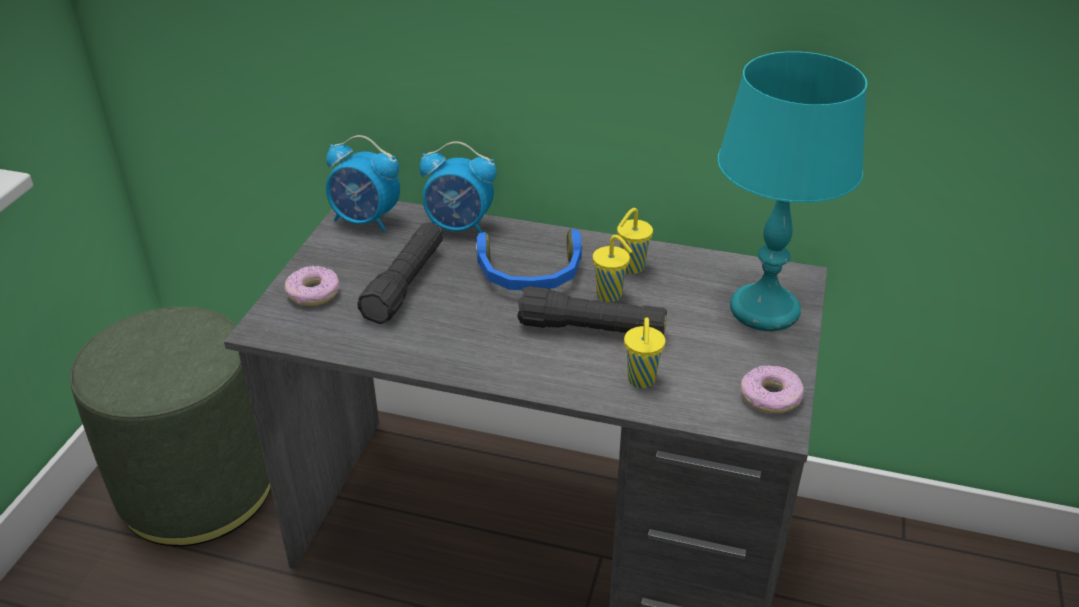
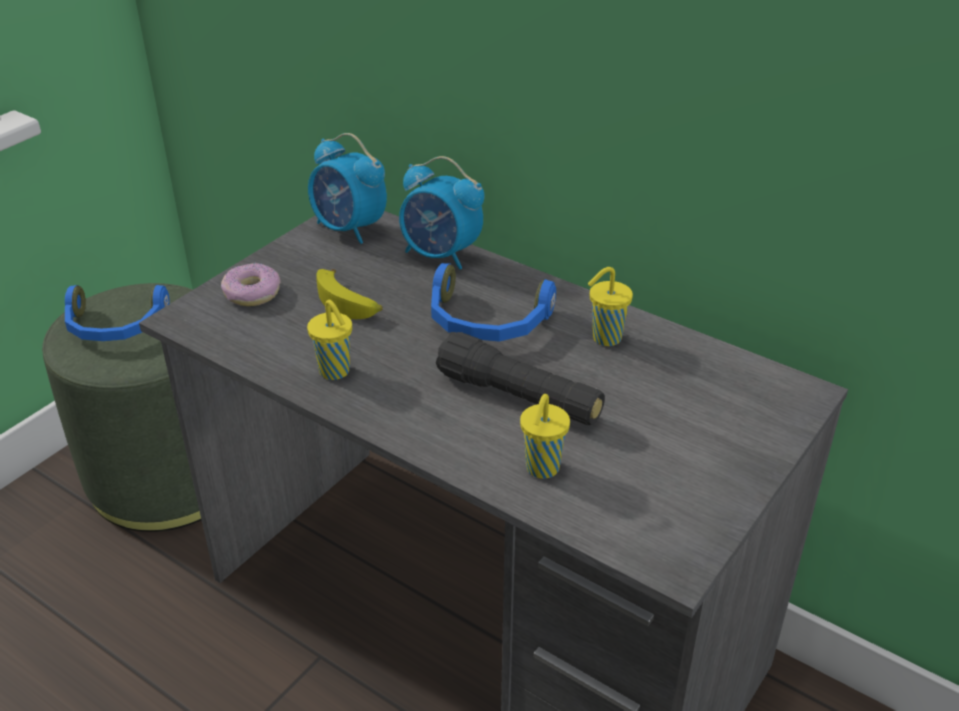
camera: 20 degrees right, 0 degrees up
black flashlight [357,223,443,324] -> banana [316,269,383,319]
yellow cup [593,235,633,302] -> yellow cup moved to [307,300,352,380]
turquoise table lamp [718,51,867,331] -> none
donut [741,365,804,414] -> none
none -> blue headphones [65,285,169,341]

